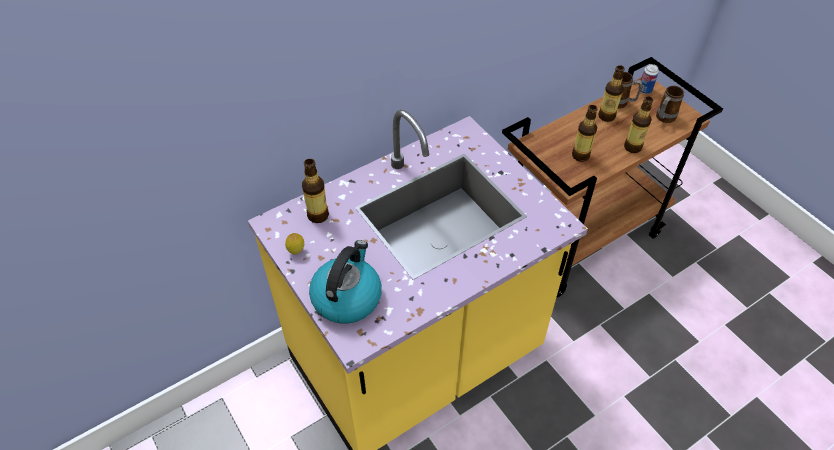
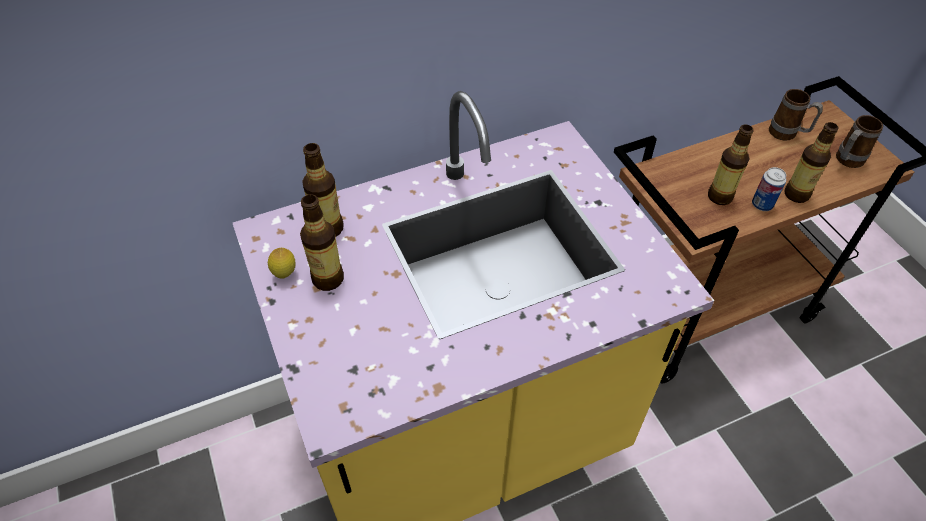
camera: 10 degrees right, 0 degrees up
kettle [309,240,382,324] -> none
bottle [598,65,625,122] -> bottle moved to [300,194,344,291]
can [638,64,659,94] -> can moved to [752,167,786,211]

